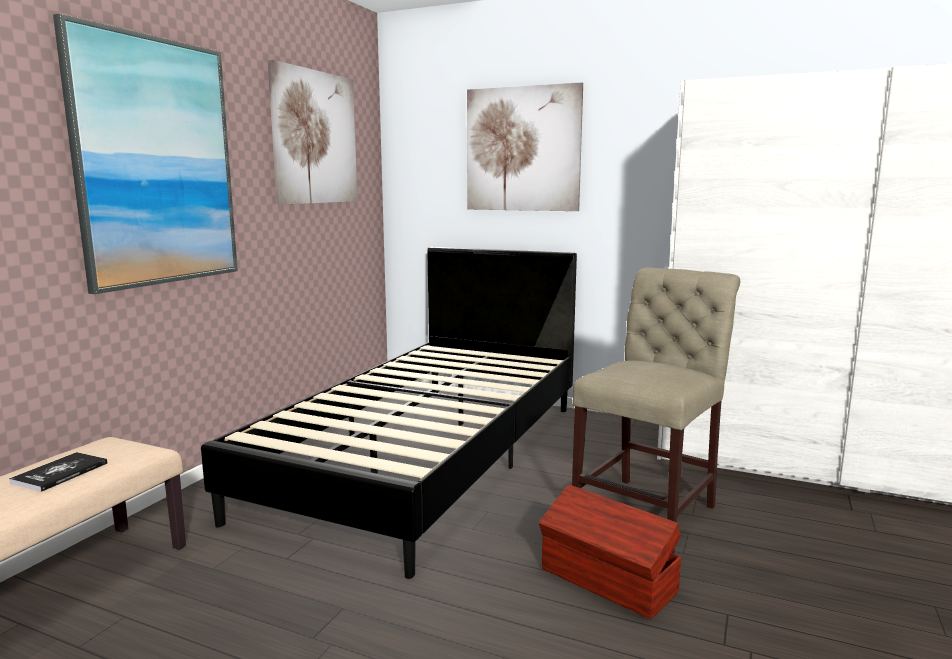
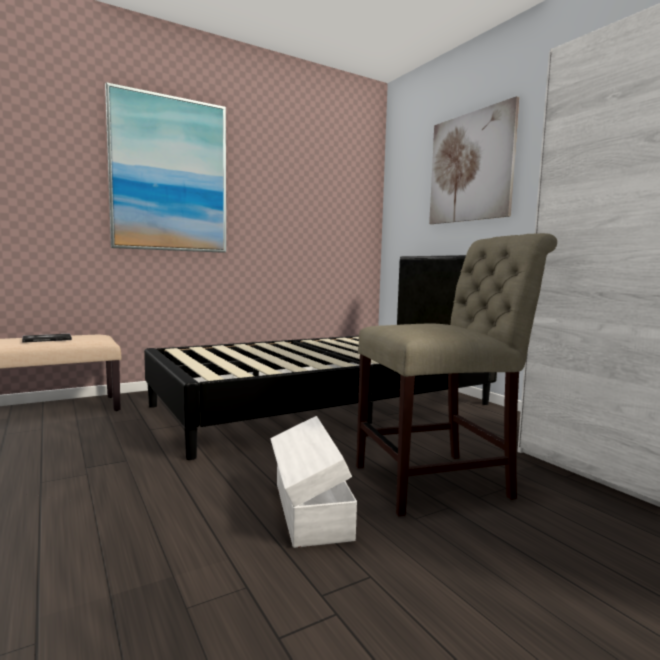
camera: 35 degrees right, 5 degrees down
picture [268,59,357,205] -> none
brown storage box [539,484,682,619] -> white storage box [270,416,357,548]

